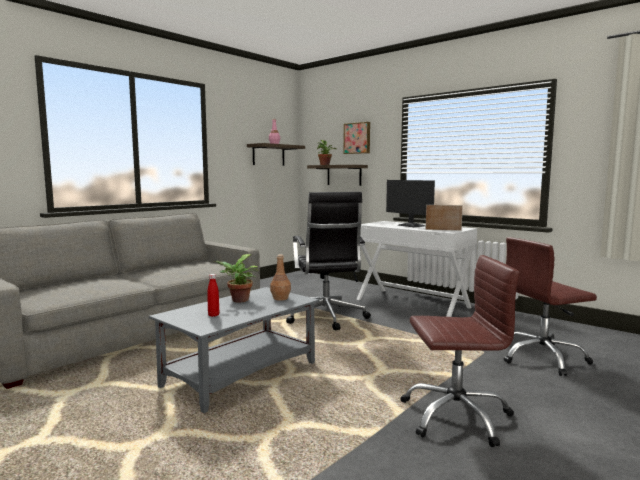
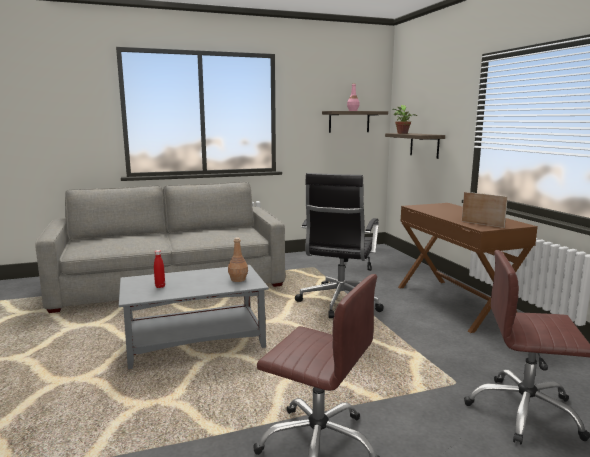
camera: 30 degrees right, 5 degrees up
potted plant [214,254,258,302] -> none
picture [343,122,370,154] -> none
white desk [356,221,477,317] -> brown desk [398,203,538,333]
monitor [386,180,435,227] -> none

